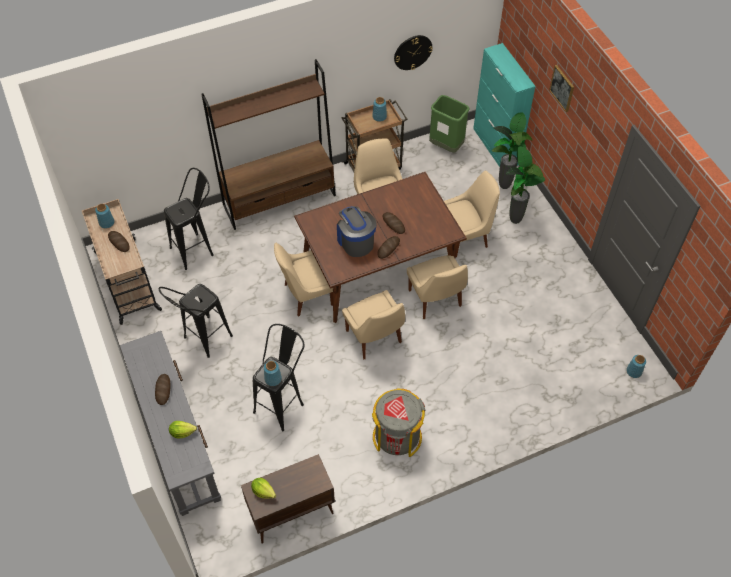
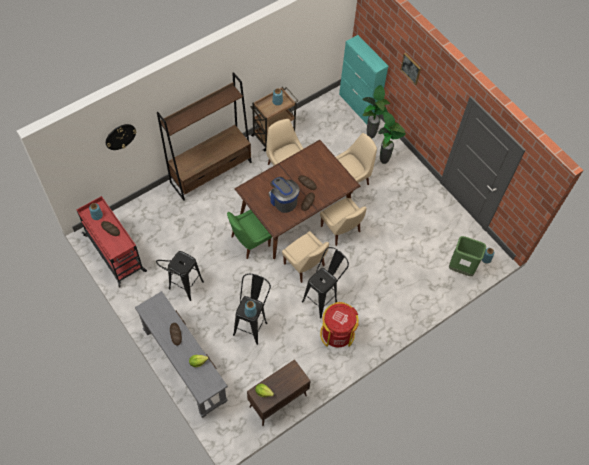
camera: 15 degrees left, 5 degrees up
beige cart [81,199,162,325] -> red cart [77,196,147,288]
black stool [164,168,214,270] -> black stool moved to [302,247,349,319]
beige chair [274,243,333,317] -> green chair [227,209,272,259]
grey trash can [372,388,426,457] -> red trash can [320,302,359,348]
wall clock [394,35,433,70] -> wall clock moved to [106,124,136,150]
green trash can [429,95,470,153] -> green trash can moved to [449,236,486,276]

